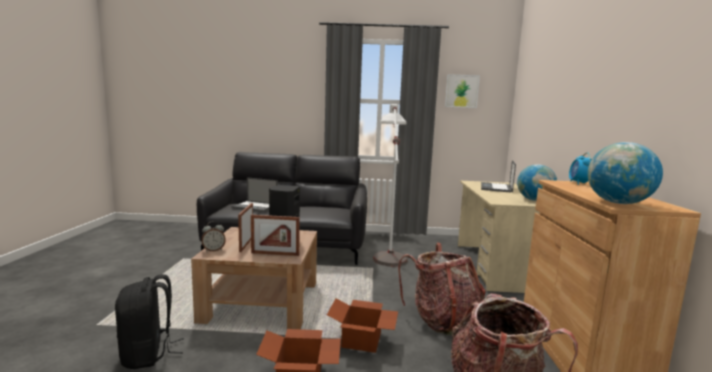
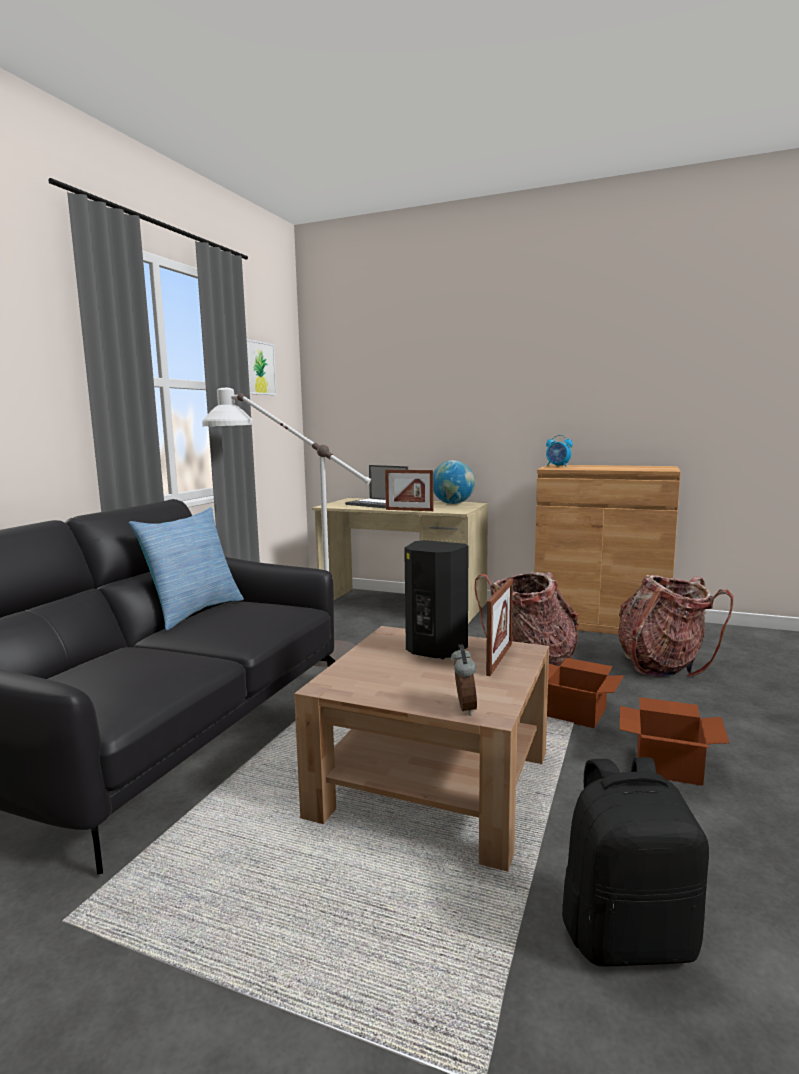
camera: 70 degrees left, 0 degrees up
laptop [231,177,278,212] -> none
picture frame [238,203,253,252] -> picture frame moved to [385,470,434,511]
globe [587,142,663,204] -> none
none -> pillow [129,507,244,631]

